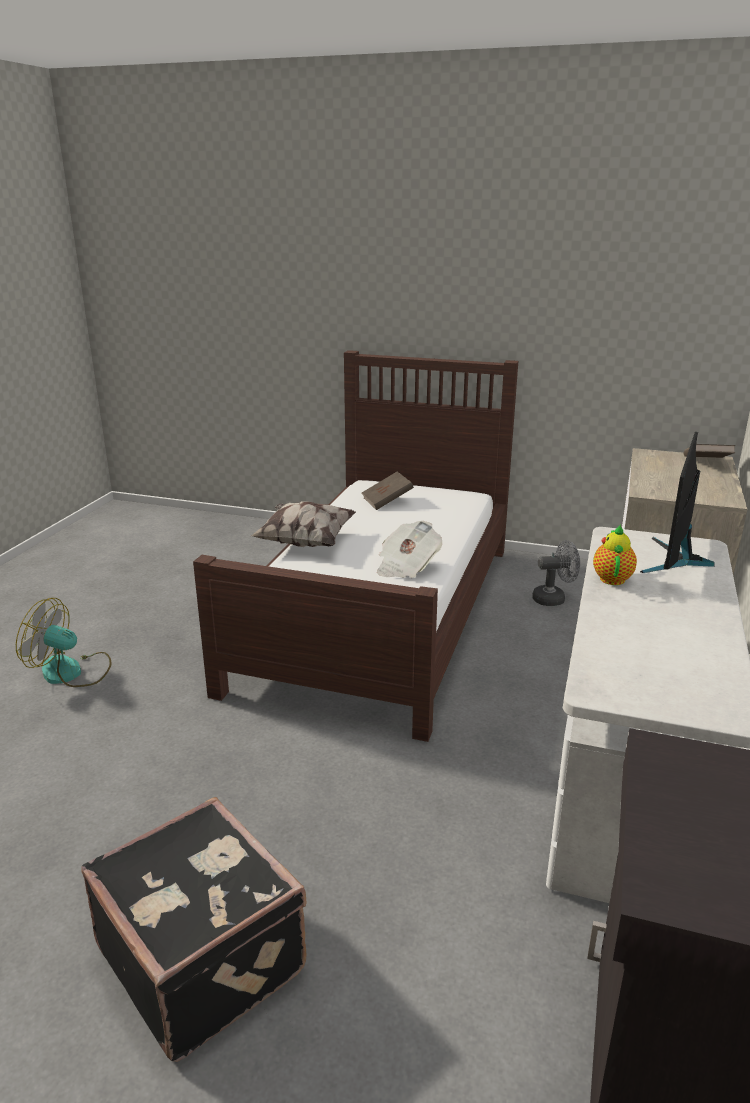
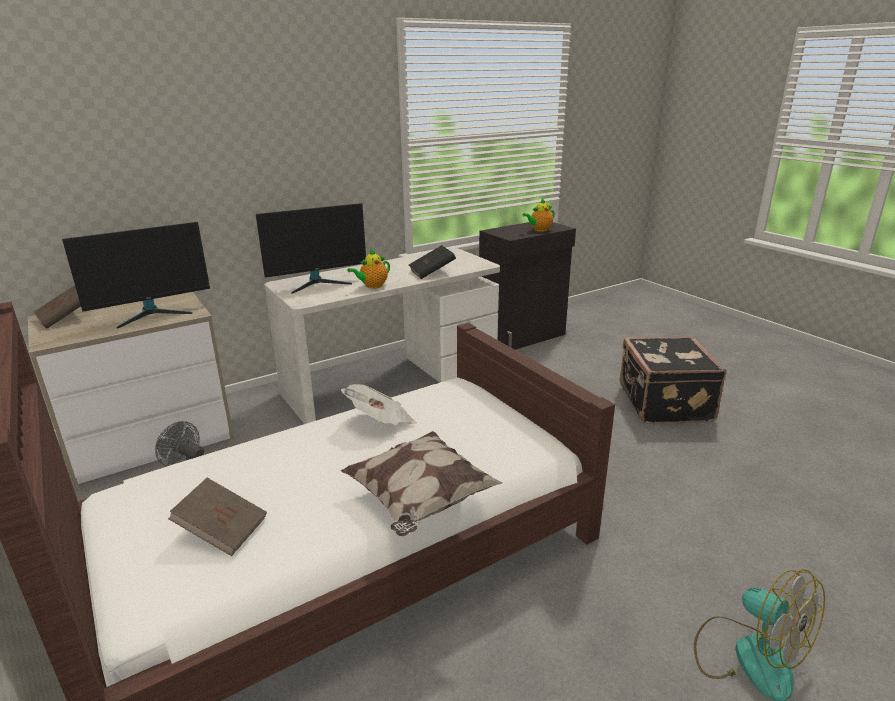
camera: 140 degrees left, 0 degrees up
none -> monitor [62,222,210,329]
none -> black book [409,245,456,279]
none -> teapot [522,198,555,232]

